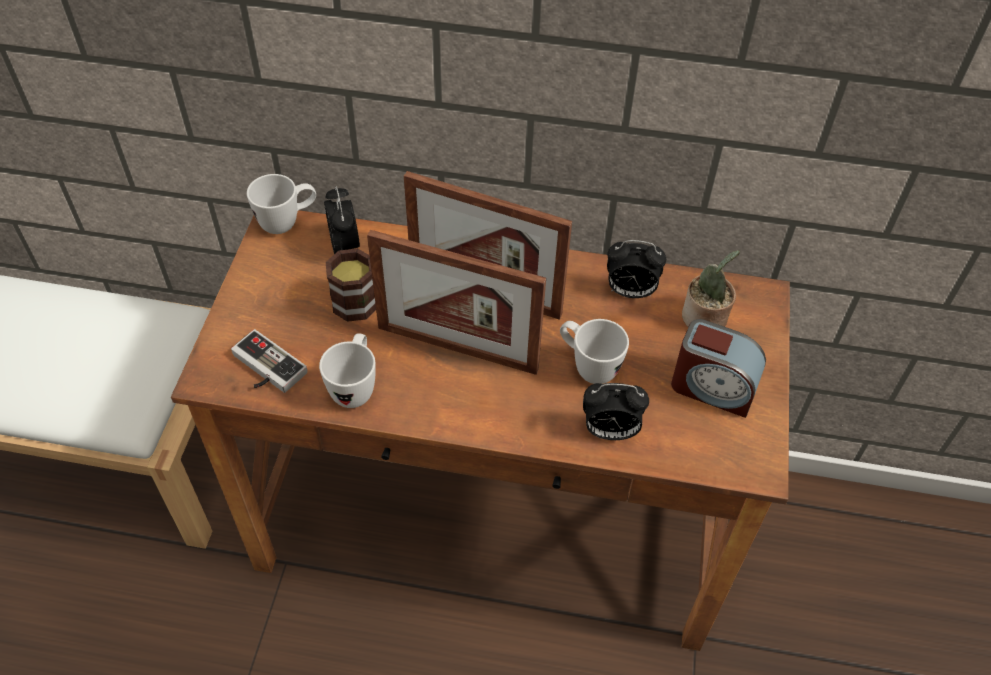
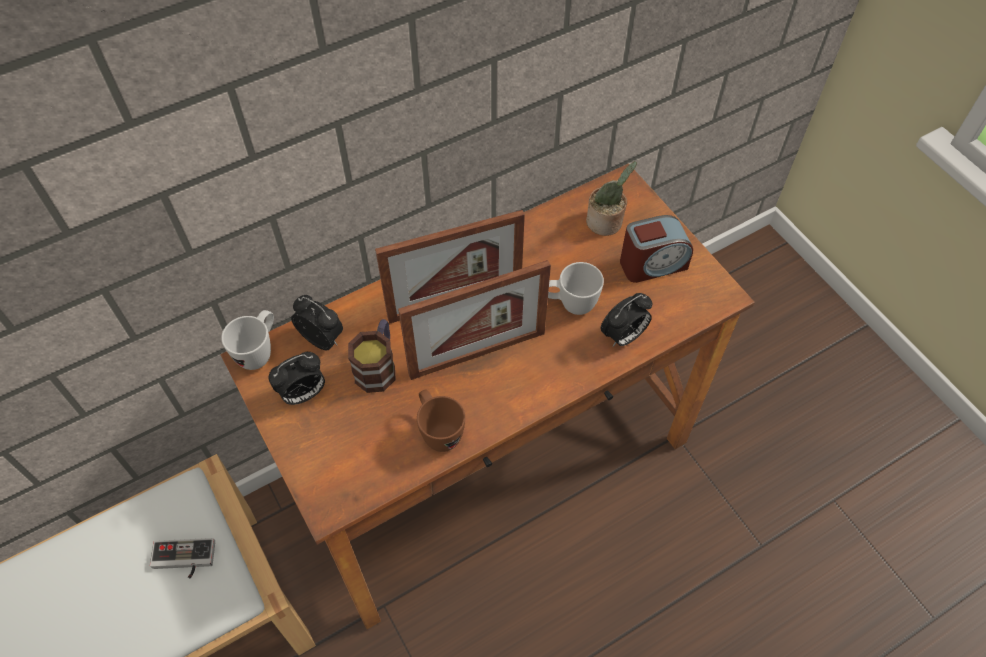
camera: 40 degrees left, 5 degrees up
game controller [231,329,308,393] -> game controller moved to [150,538,215,579]
white mug [319,333,376,408] -> brown mug [417,390,465,452]
alarm clock [607,240,666,298] -> alarm clock moved to [269,352,325,405]

